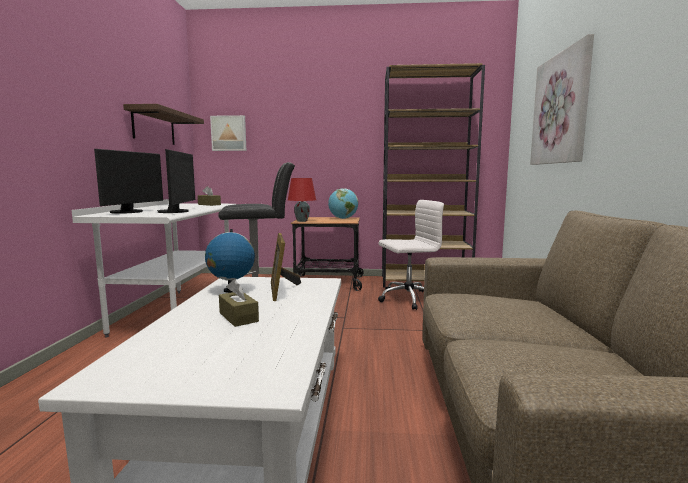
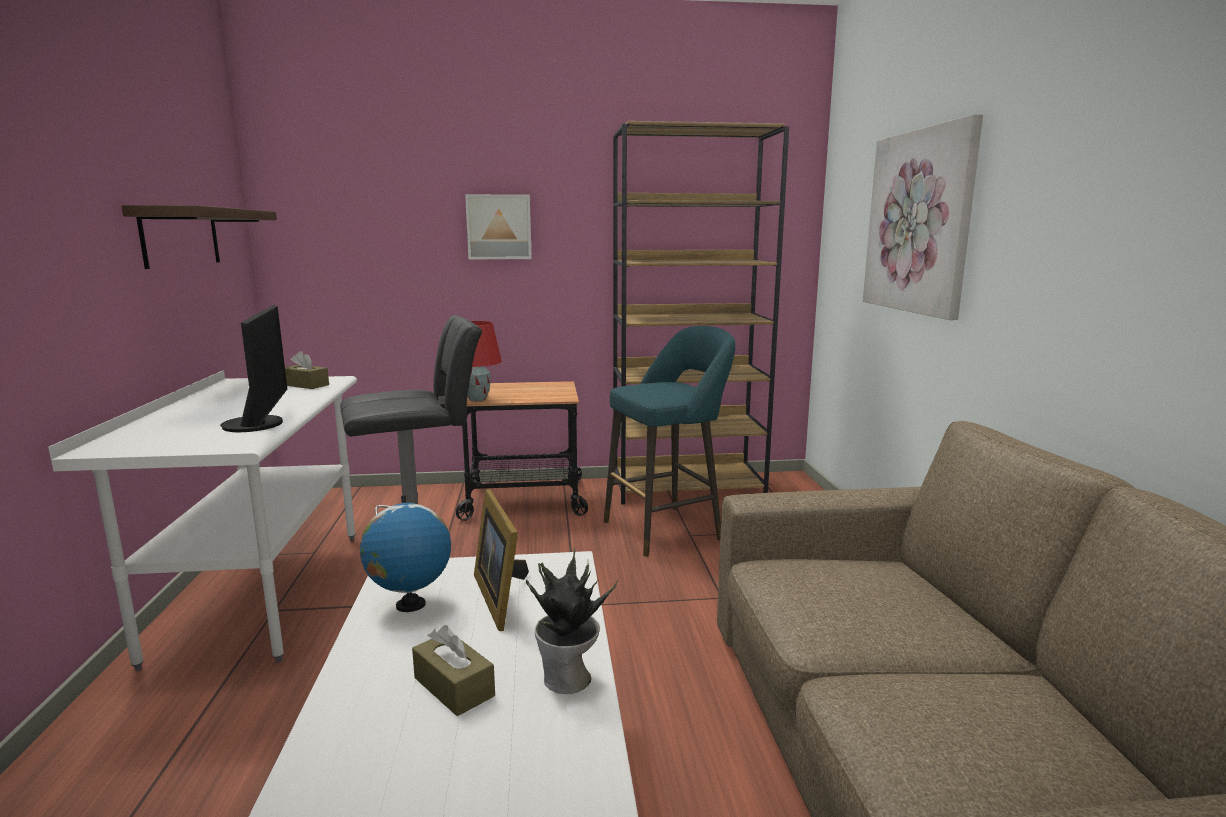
camera: 10 degrees left, 5 degrees up
monitor [94,149,163,214] -> none
picture [210,115,246,151] -> picture moved to [465,194,532,259]
globe [328,188,358,219] -> none
white office chair [378,200,444,310] -> turquoise stool [604,326,736,557]
none -> potted plant [526,547,618,694]

